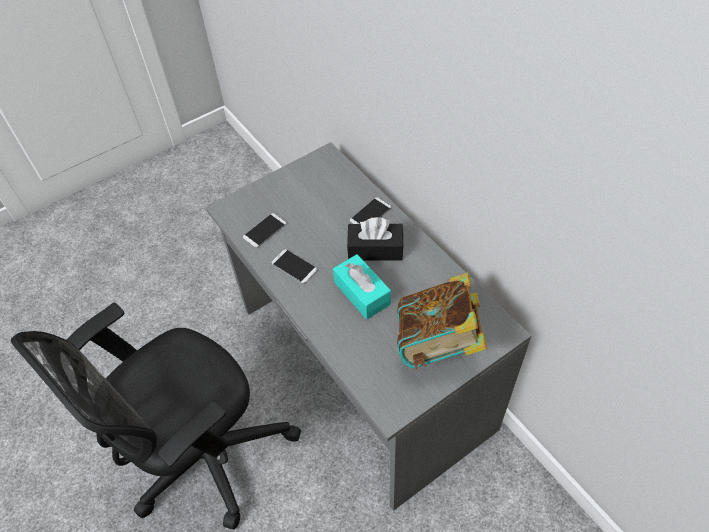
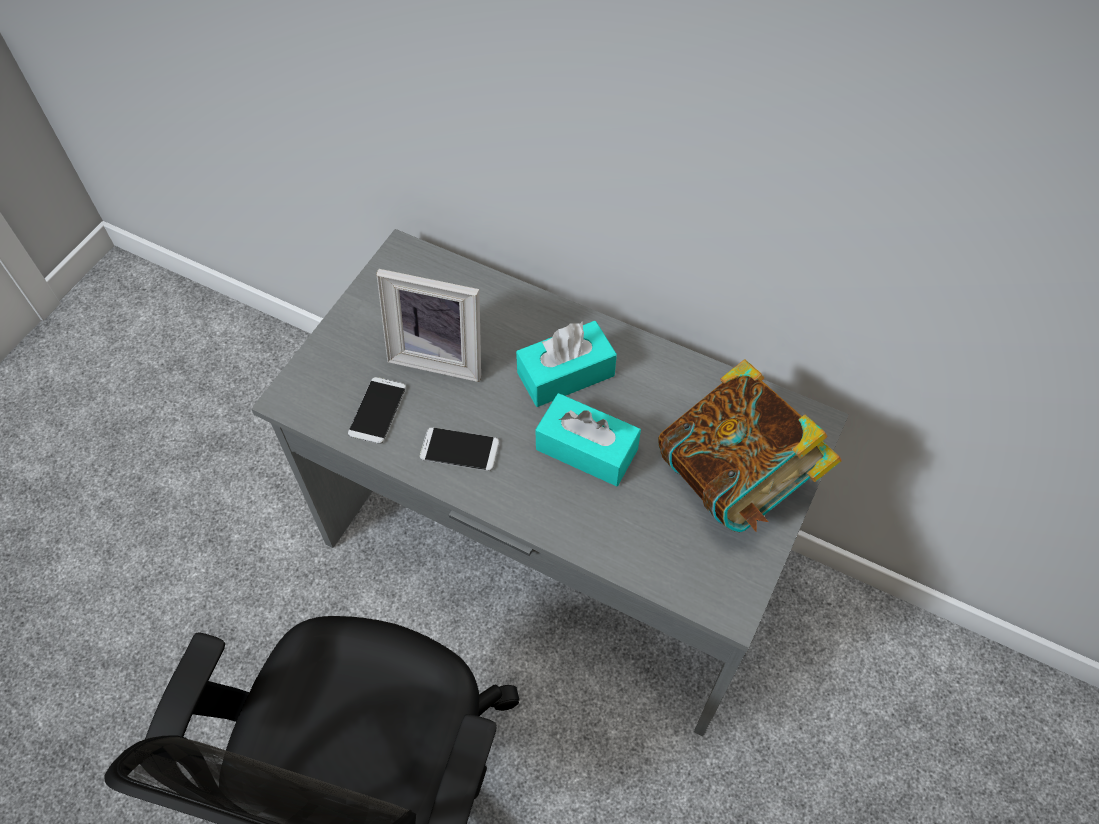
camera: 30 degrees left, 5 degrees up
black tissue box [347,217,404,261] -> turquoise tissue box [516,321,617,407]
phone [350,197,391,224] -> none
none -> picture frame [376,269,481,382]

